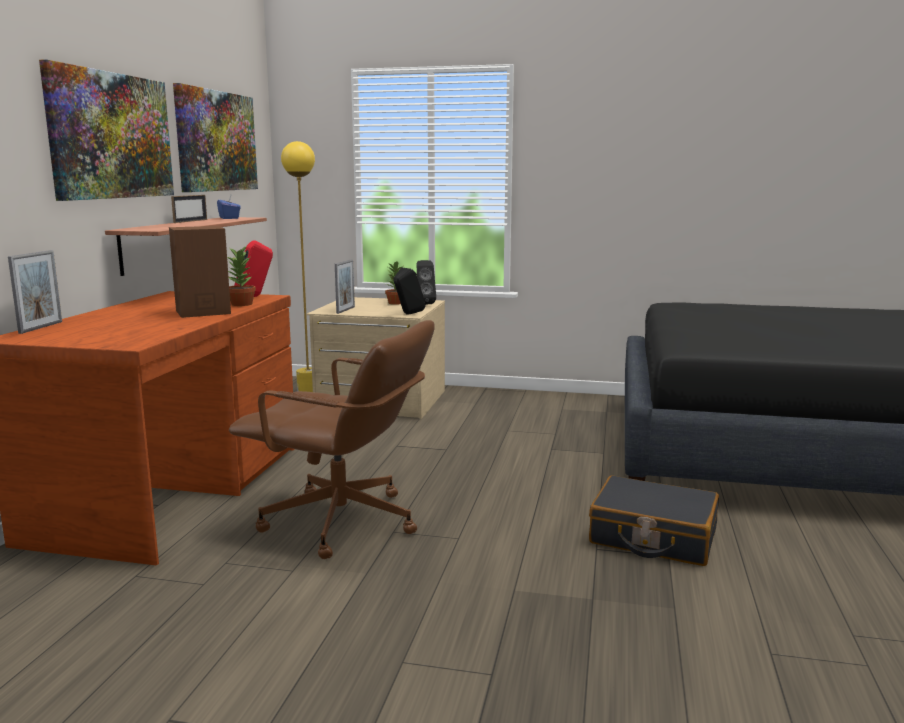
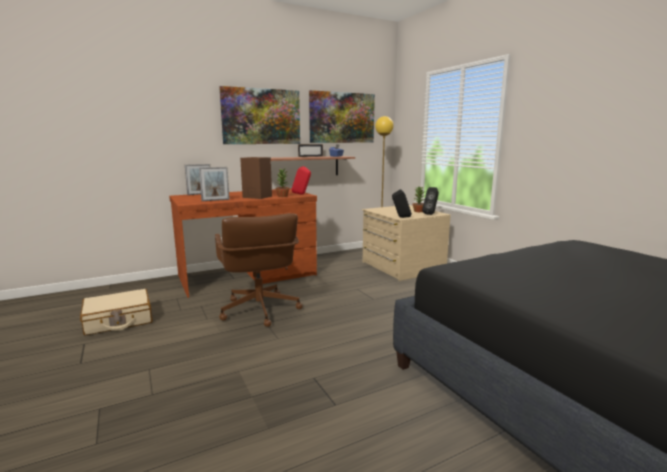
camera: 50 degrees right, 0 degrees up
picture frame [335,259,355,314] -> picture frame moved to [199,167,230,201]
black suitcase [589,475,719,566] -> none
none -> beige suitcase [80,289,153,335]

